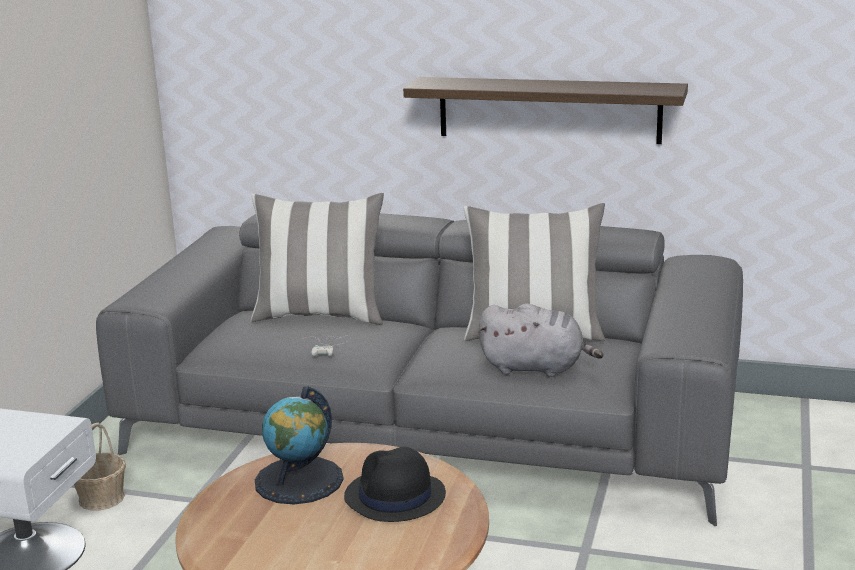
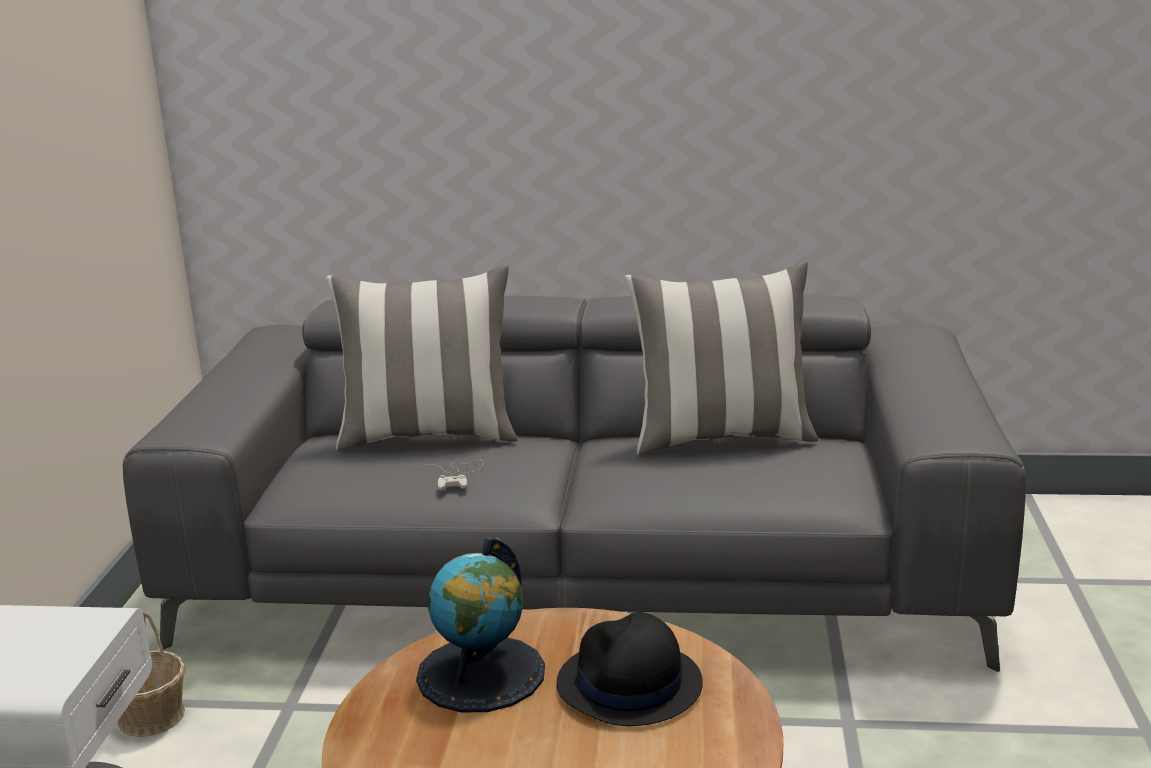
camera: 10 degrees left, 0 degrees up
shelf [403,77,688,144] -> none
grey plush toy [478,303,603,377] -> none

